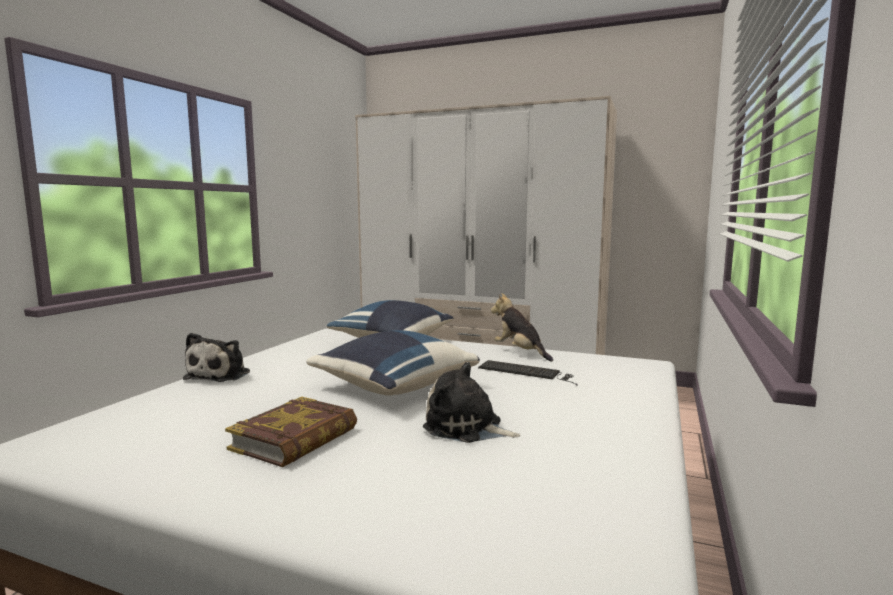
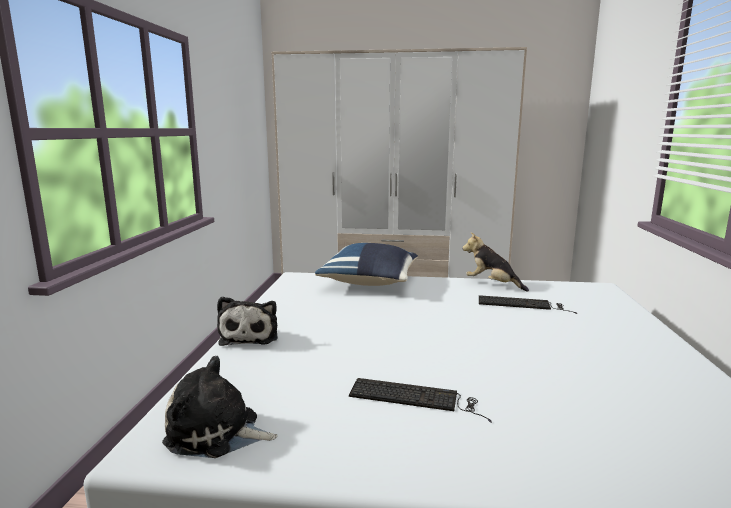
camera: 15 degrees left, 5 degrees up
book [225,397,357,467] -> keyboard [349,378,492,423]
blue pillow [306,330,480,396] -> none
plush toy [423,362,520,443] -> plush toy moved to [162,356,278,458]

